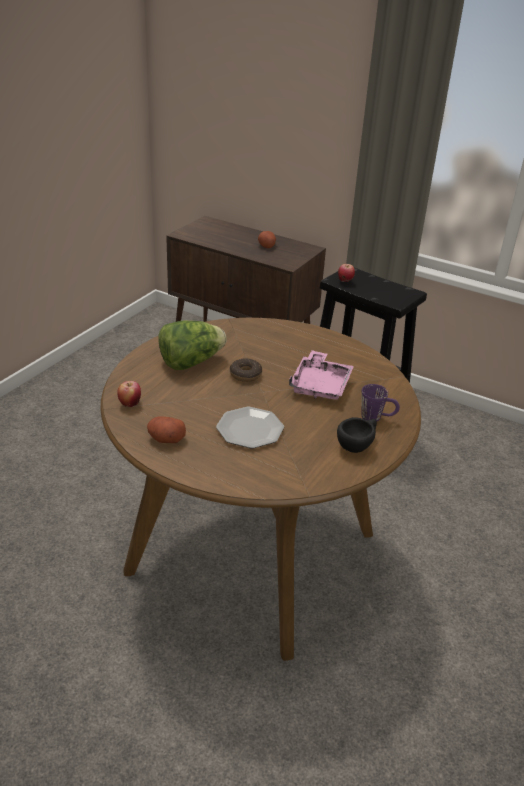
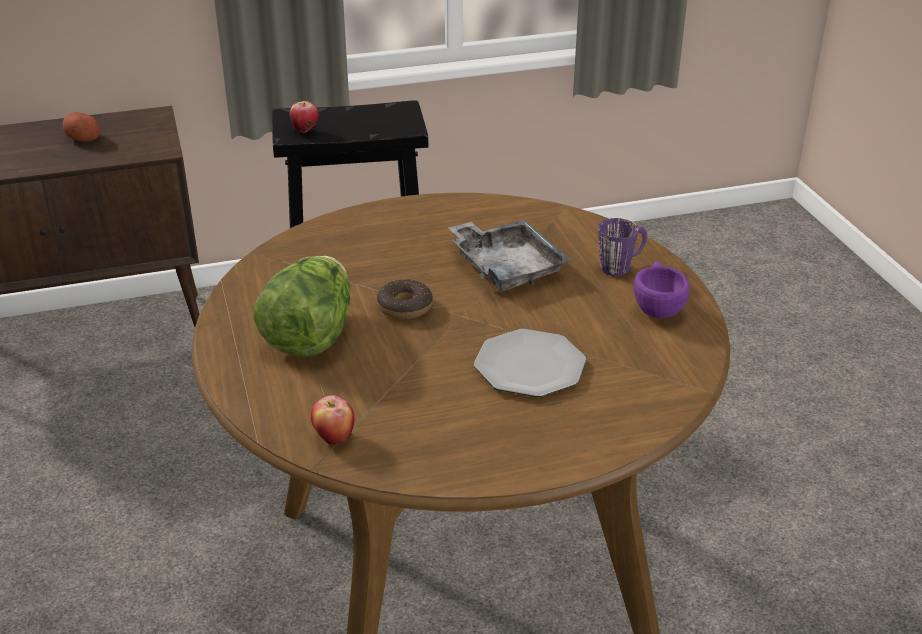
camera: 45 degrees left, 0 degrees up
potato [147,416,186,443] -> none
pink tray [289,350,354,399] -> grey tray [448,219,572,291]
black cup [337,417,377,453] -> purple cup [634,261,690,318]

